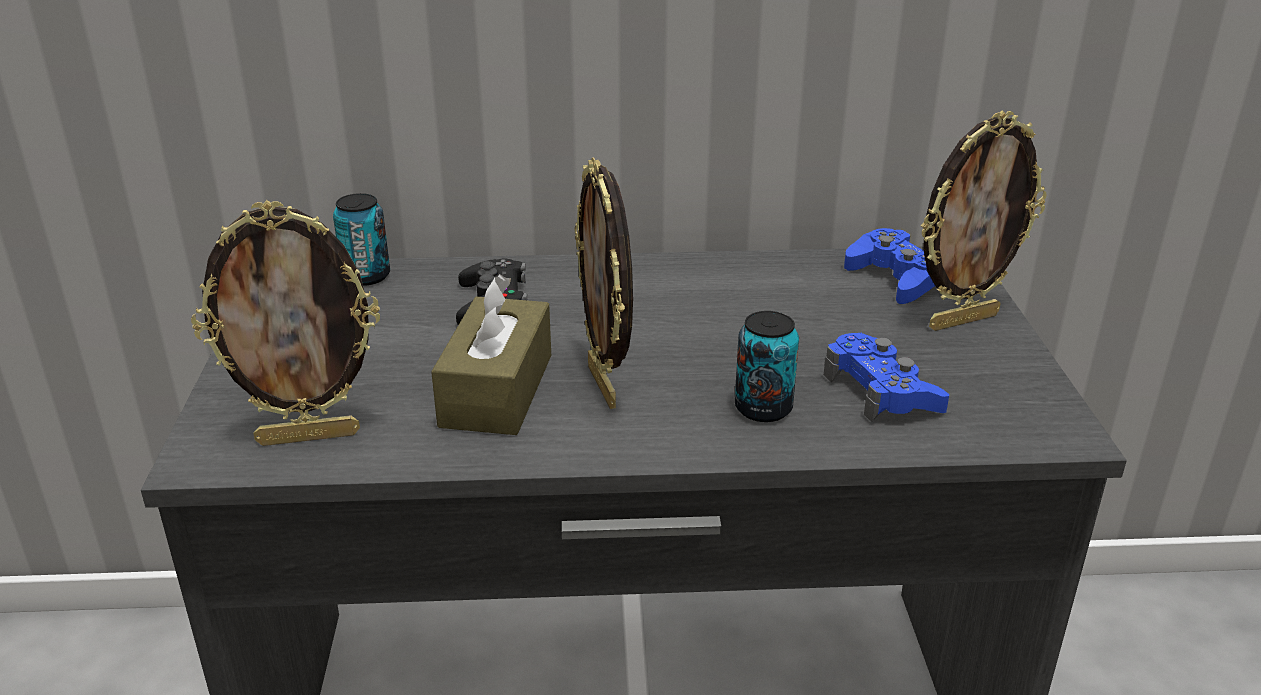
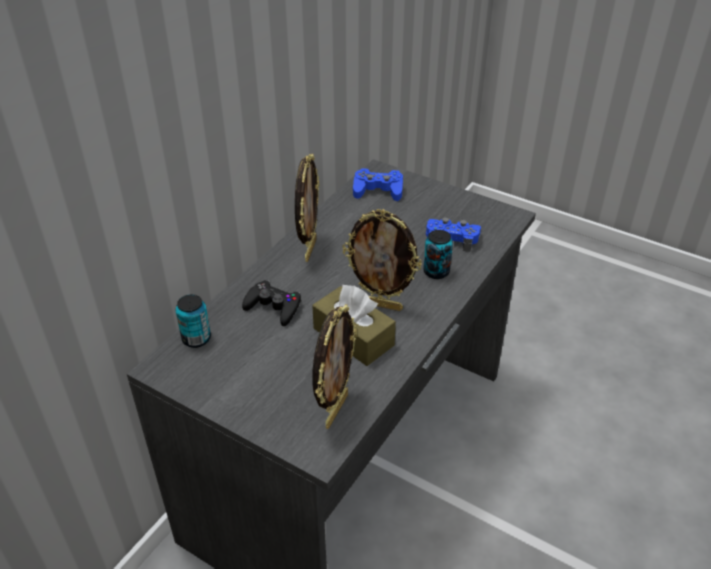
camera: 55 degrees left, 10 degrees up
picture frame [921,110,1047,331] -> picture frame moved to [295,154,319,262]

